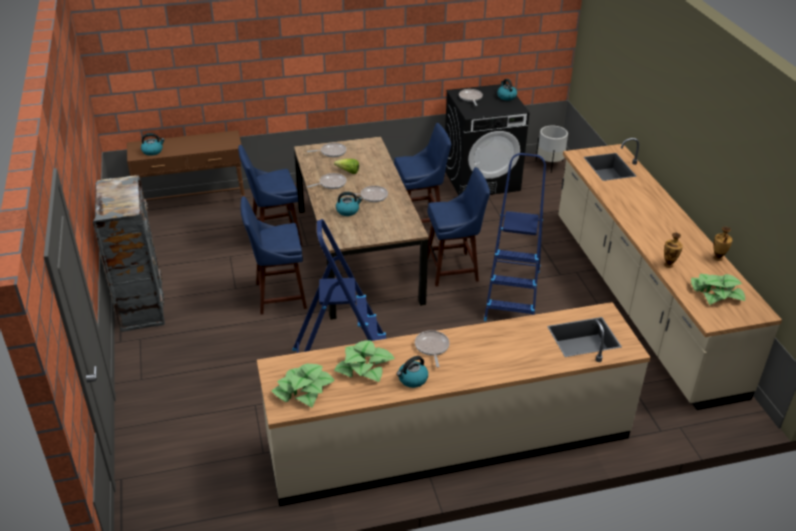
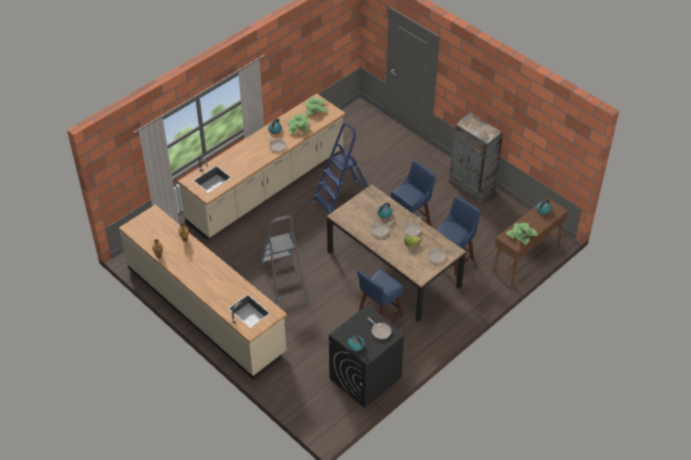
camera: 150 degrees right, 10 degrees up
blue chair [427,167,490,286] -> none
blue step ladder [484,153,546,321] -> grey step ladder [260,215,307,306]
white planter [536,126,568,173] -> none
potted plant [691,274,745,305] -> potted plant moved to [506,223,538,245]

